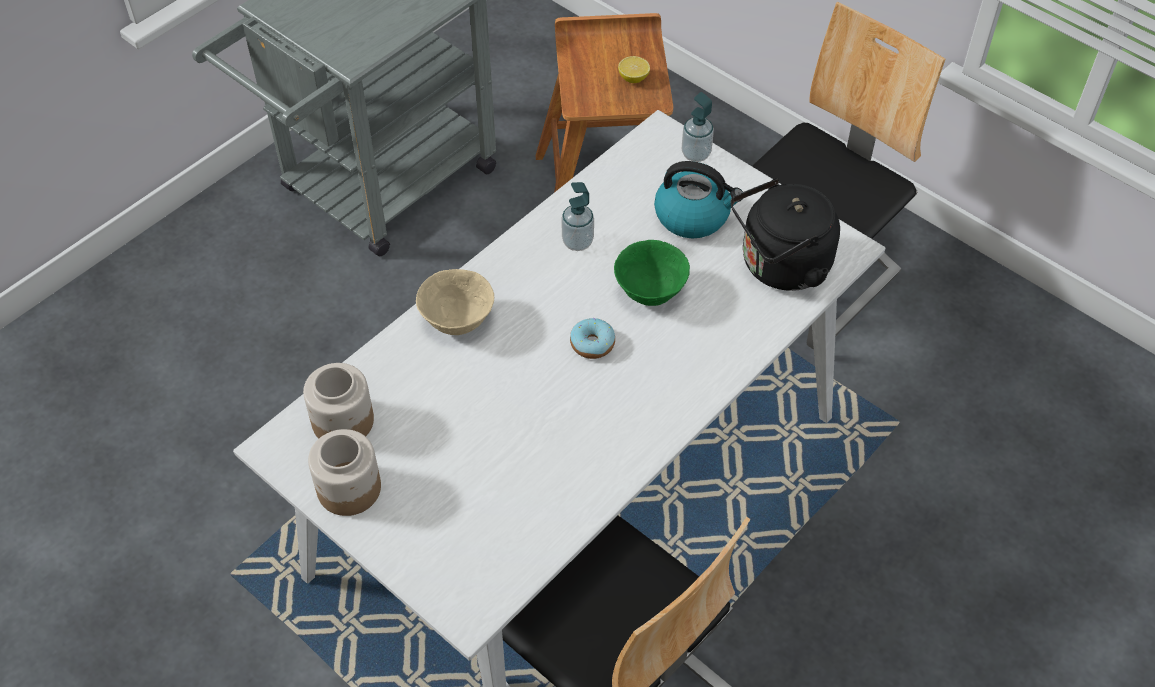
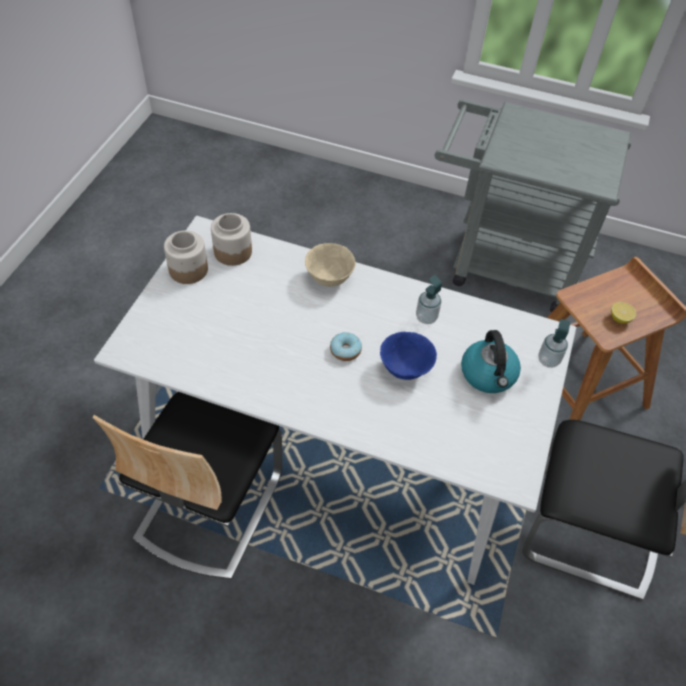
camera: 65 degrees right, 0 degrees up
green bowl [614,240,690,306] -> blue bowl [380,332,437,380]
black kettle [731,178,840,291] -> none

